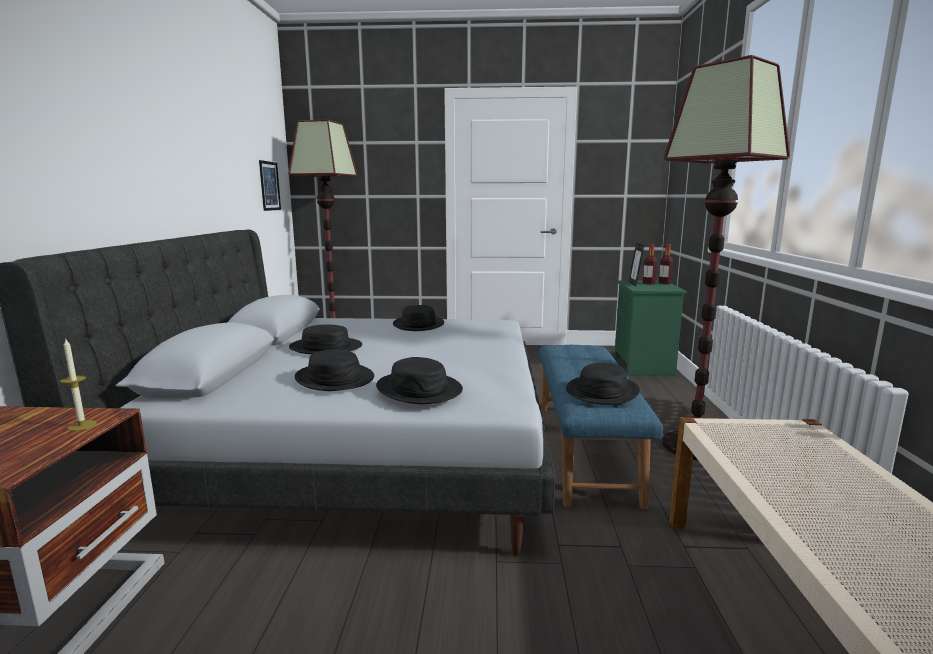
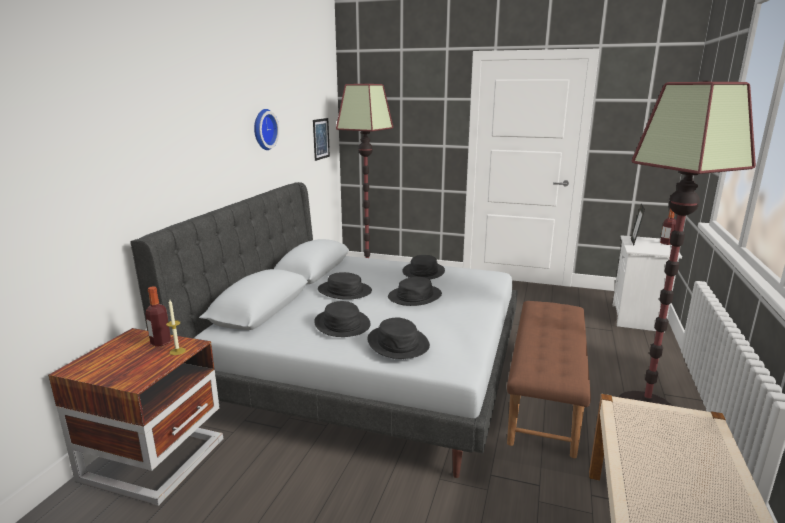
camera: 15 degrees right, 5 degrees up
blue bench [539,345,663,509] -> brown bench [507,301,591,458]
black hat [566,363,640,405] -> black hat moved to [388,277,442,306]
green nightstand [614,280,687,376] -> white nightstand [613,235,682,332]
bottle [643,244,657,285] -> bottle moved to [145,286,171,346]
none -> wall clock [254,109,279,150]

